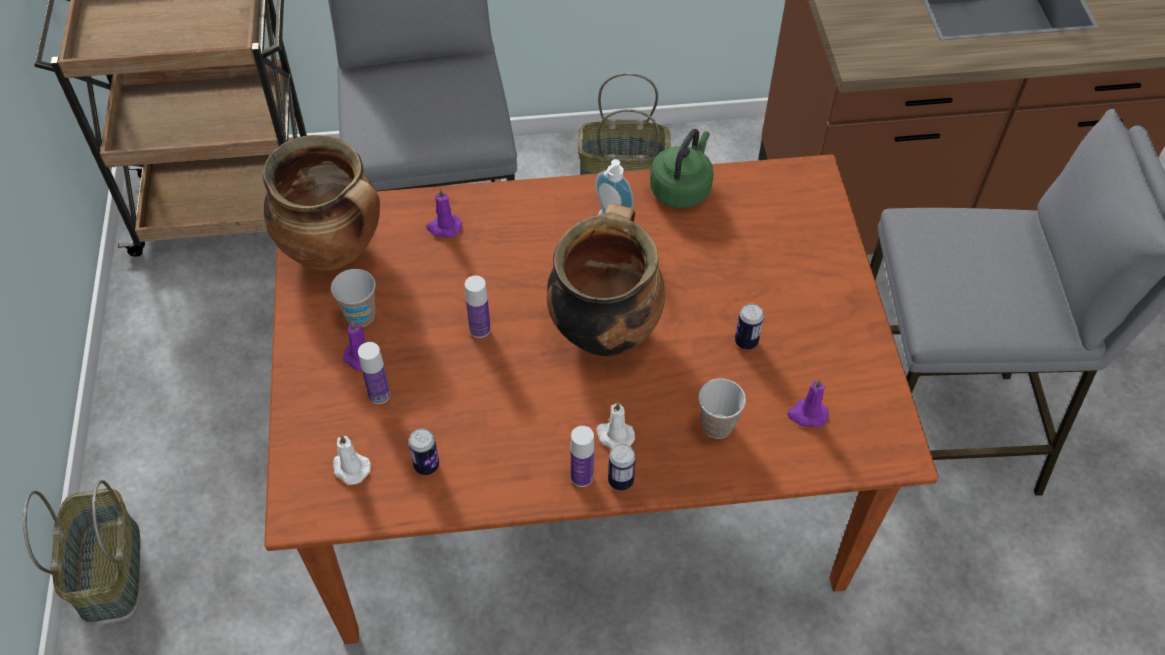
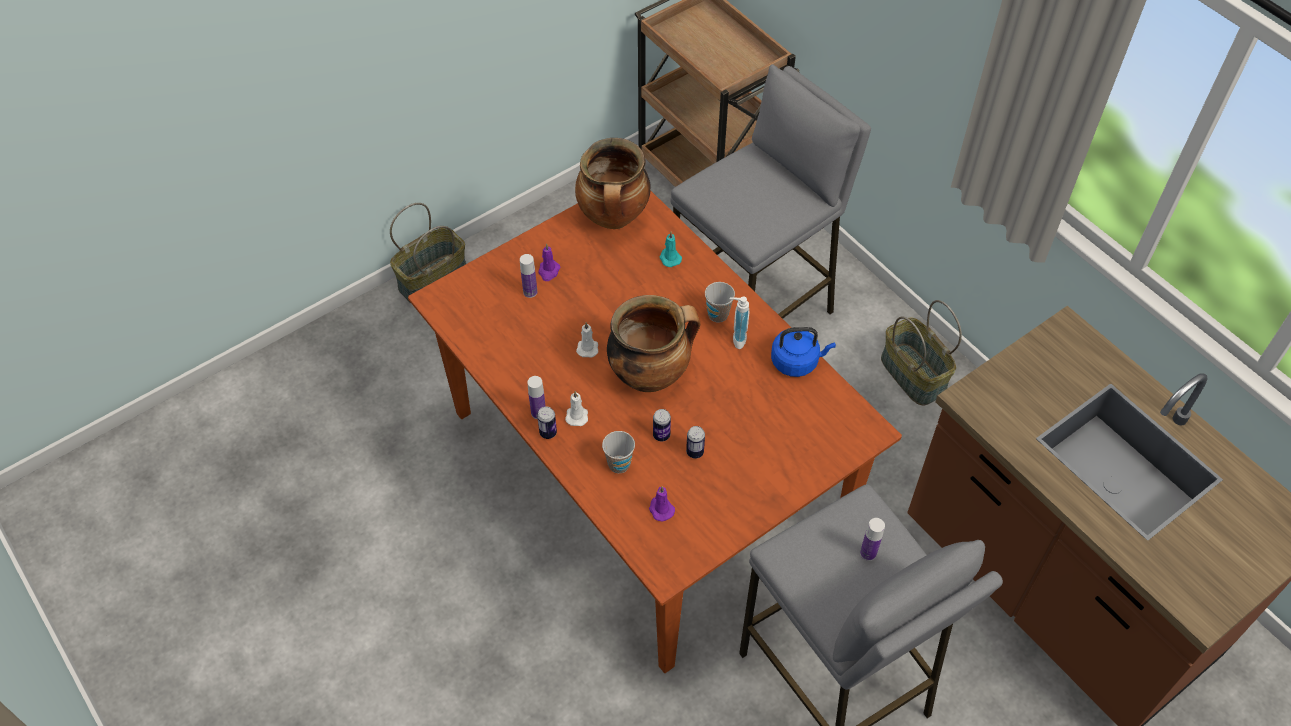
camera: 60 degrees right, 0 degrees up
cup [331,269,375,327] -> cup moved to [705,282,735,323]
white candle [333,435,371,485] -> white candle moved to [576,322,598,357]
can [408,428,439,475] -> can moved to [653,409,671,441]
purple candle [426,188,462,238] -> turquoise candle [659,232,682,267]
bottle [465,275,491,338] -> bottle moved to [860,518,885,561]
green kettle [650,129,713,208] -> blue kettle [771,327,836,377]

